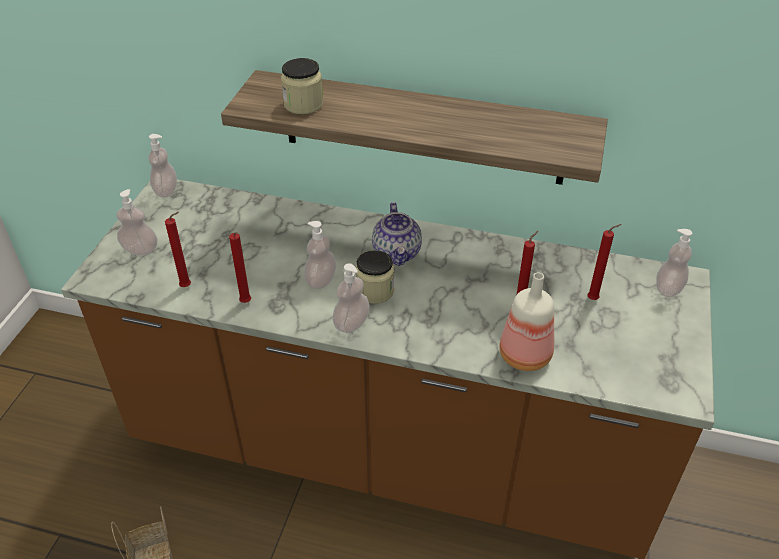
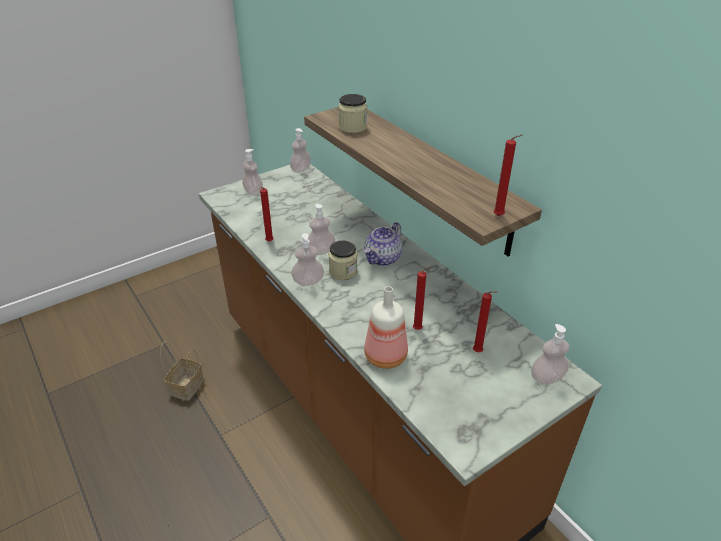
camera: 40 degrees right, 5 degrees down
red candle [165,212,191,287] -> red candle moved to [493,135,523,216]

